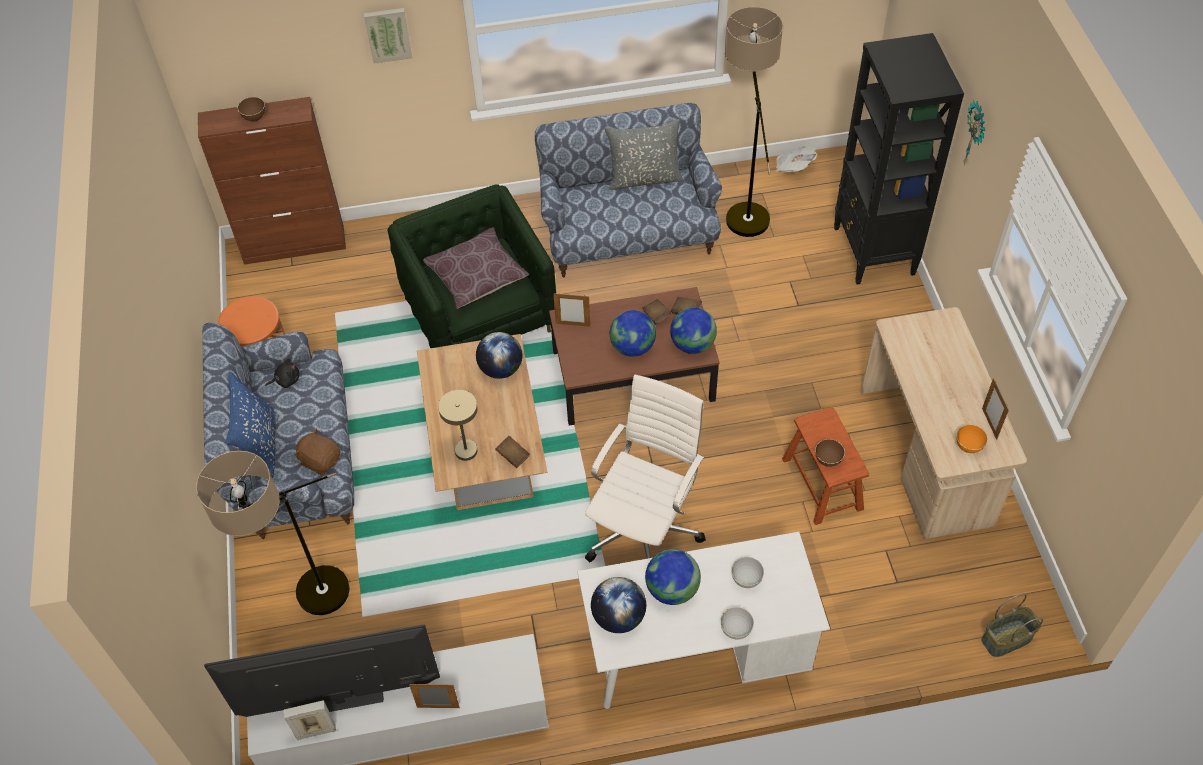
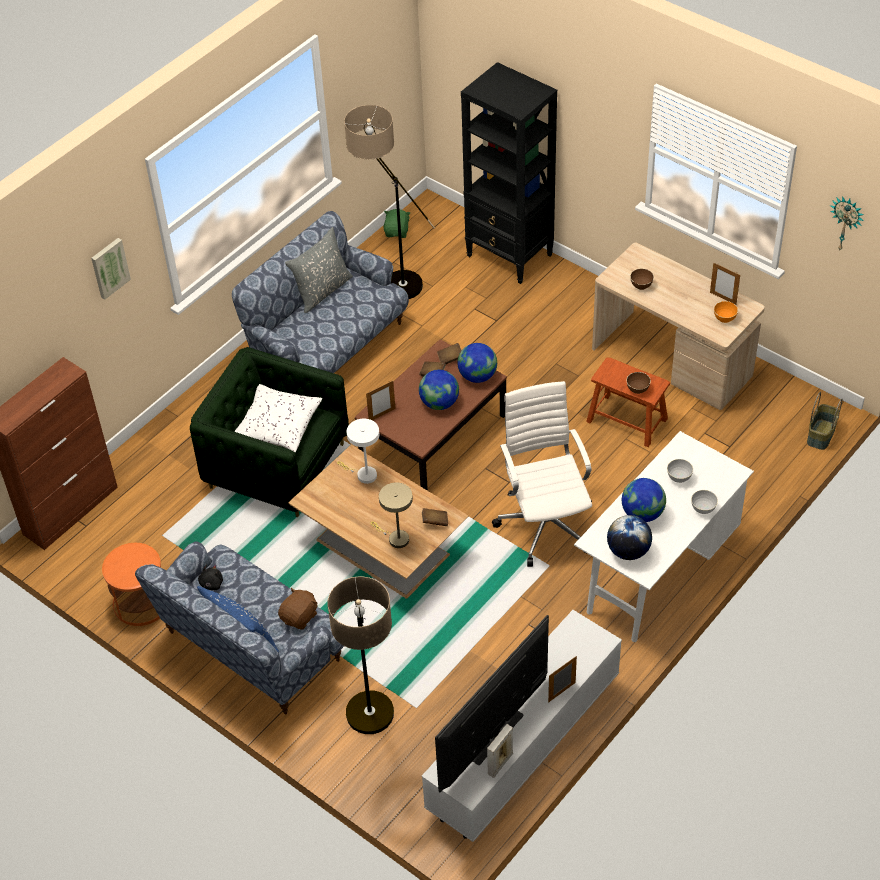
camera: 40 degrees left, 5 degrees down
brown bowl [237,97,265,122] -> brown bowl moved to [630,269,654,290]
brown plush toy [294,428,341,475] -> brown plush toy turned 135 degrees clockwise [278,588,318,630]
brown pillow [423,227,529,309] -> white pillow [234,384,322,452]
globe [476,332,522,379] -> white table lamp [337,419,379,484]
newspaper [776,147,817,172] -> green plush toy [384,209,410,238]
wall clock [963,100,985,166] -> wall clock moved to [830,196,864,251]

